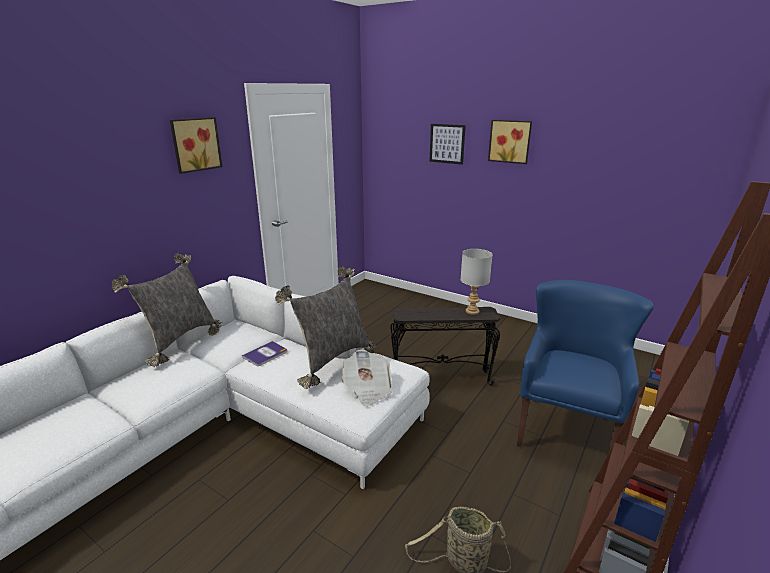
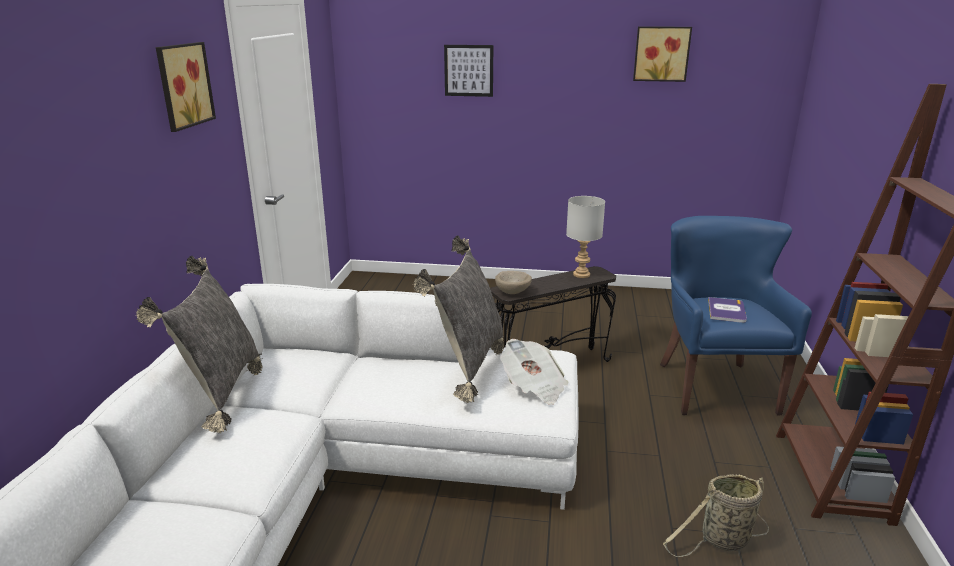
camera: 25 degrees left, 0 degrees up
book [242,341,287,366] -> book moved to [708,297,747,323]
picture [488,120,532,164] -> picture moved to [633,26,692,82]
none -> beige bowl [495,271,532,294]

